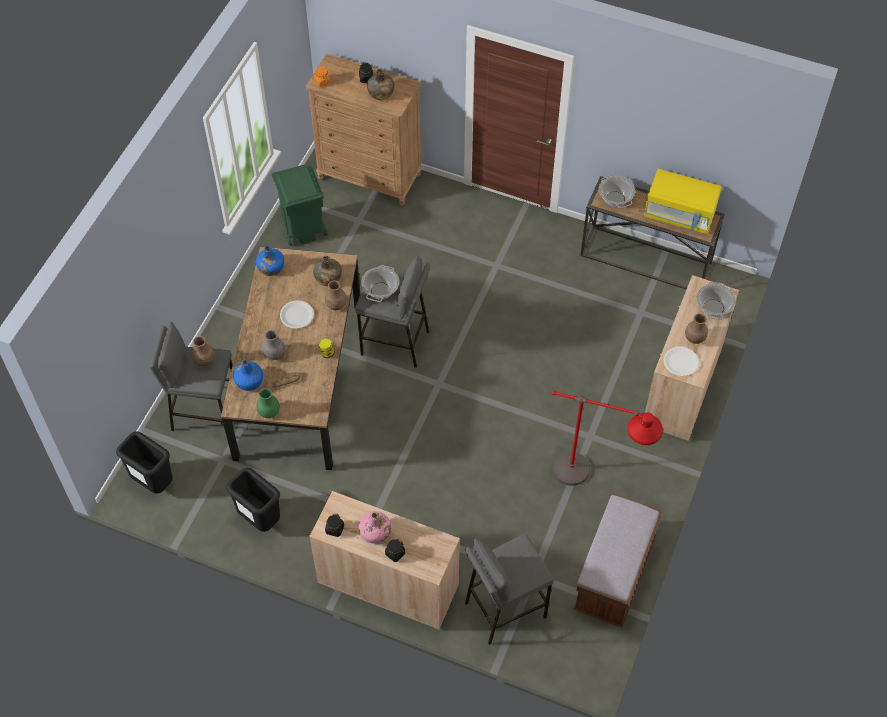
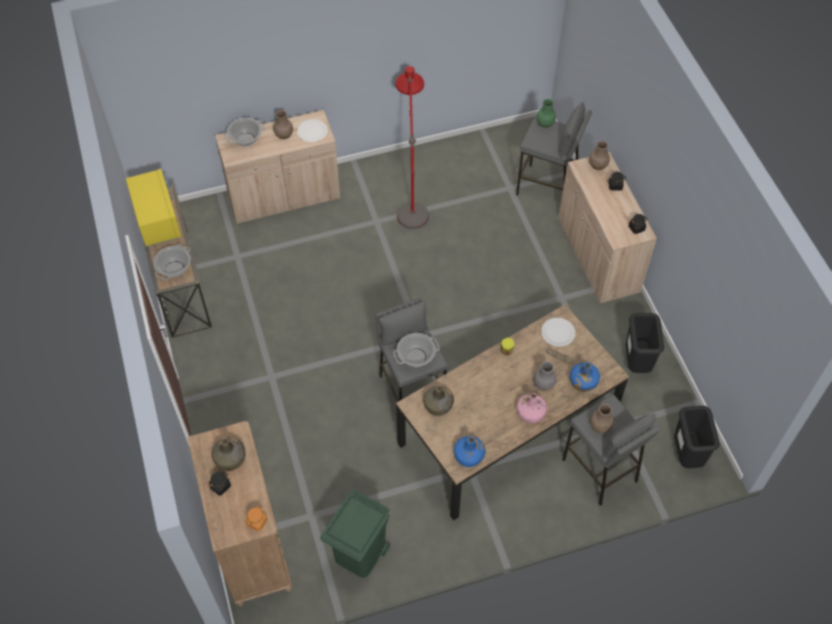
camera: 130 degrees left, 0 degrees up
green vase [257,388,280,418] -> green vase moved to [536,99,556,128]
white plate [280,300,314,329] -> white plate moved to [541,318,575,347]
brown vase [325,280,347,310] -> brown vase moved to [589,141,610,170]
pink bottle [359,511,391,543] -> pink bottle moved to [516,393,547,423]
brown bench [573,493,663,628] -> none

